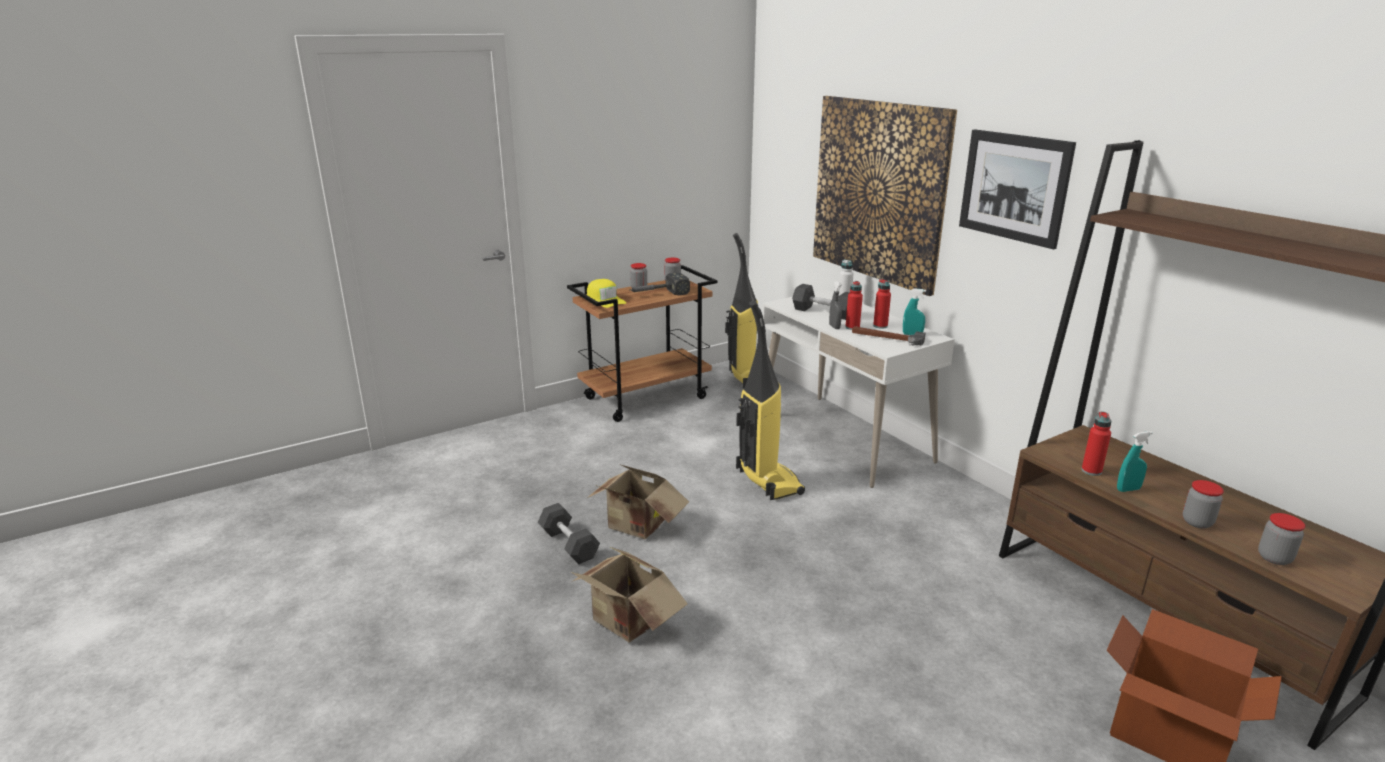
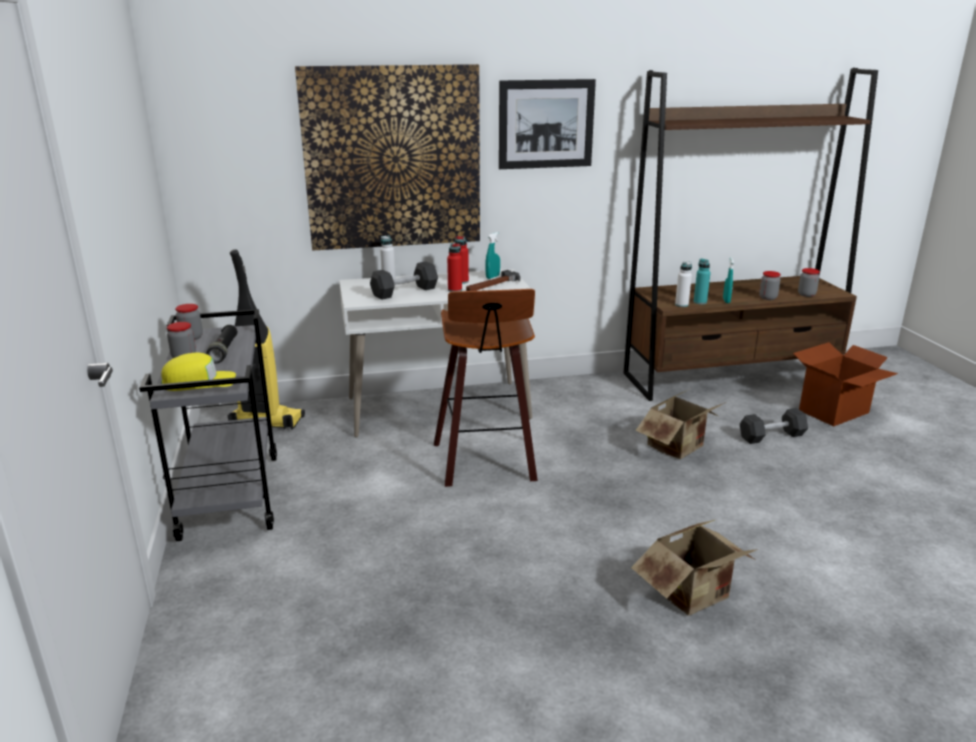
camera: 70 degrees left, 0 degrees up
grey dumbbell [538,503,600,564] -> grey dumbbell moved to [740,408,808,444]
brown cart [567,265,717,422] -> grey cart [139,309,277,541]
cardboard box [587,464,689,539] -> cardboard box moved to [635,391,726,459]
hammer [629,273,690,295] -> black flashlight [206,325,237,364]
vacuum cleaner [736,301,805,500] -> stool [434,289,538,487]
grey spray bottle [829,281,842,329] -> none
red bottle [1082,411,1111,476] -> turquoise bottle [694,259,711,305]
none -> white bottle [675,261,692,307]

